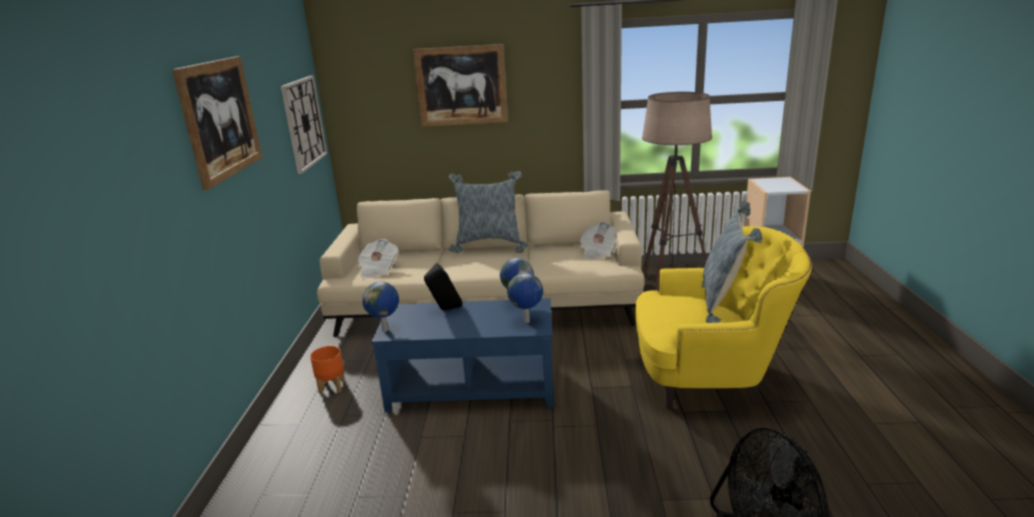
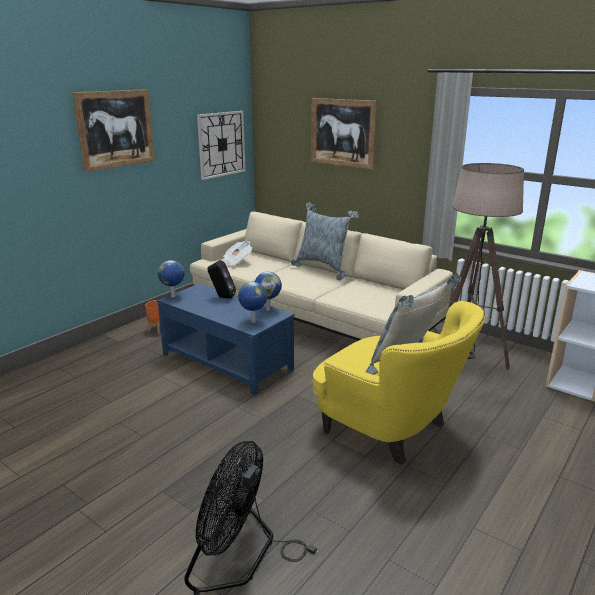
camera: 35 degrees right, 0 degrees up
newspaper [580,222,618,260] -> none

